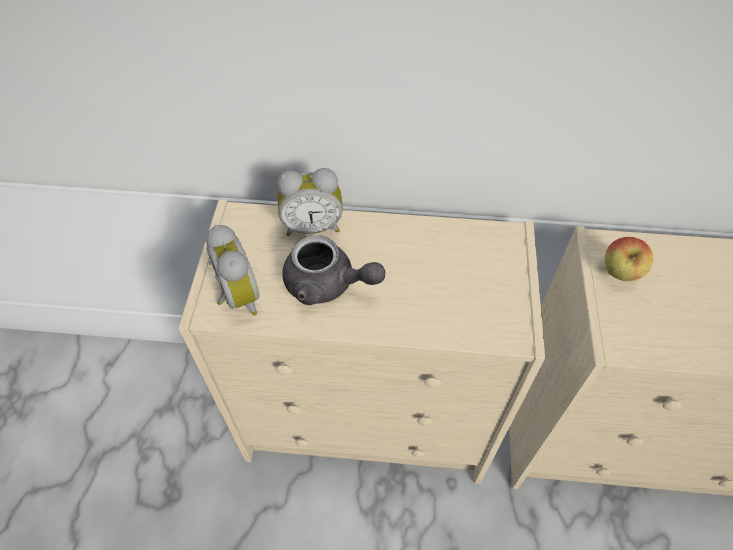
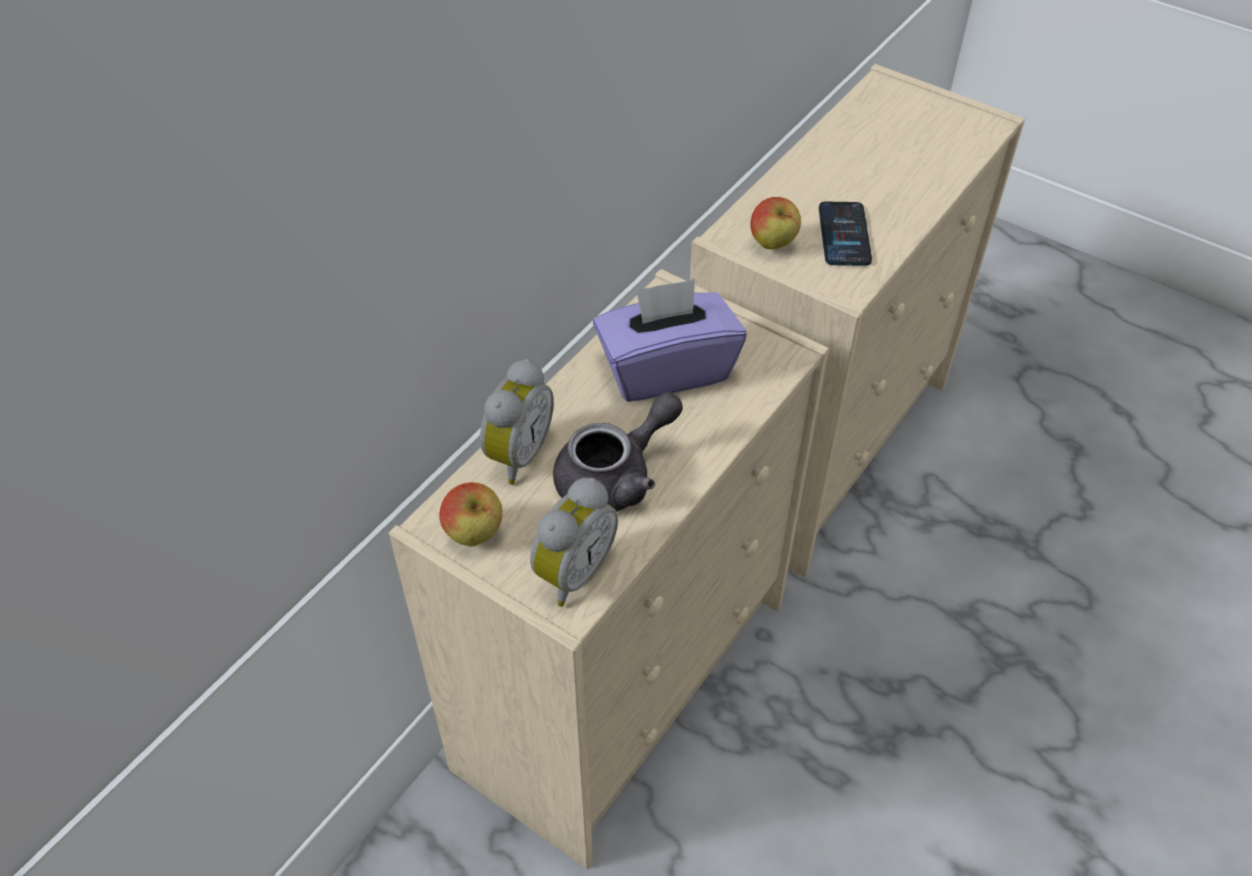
camera: 60 degrees left, 5 degrees down
alarm clock [206,225,260,315] -> alarm clock turned 120 degrees clockwise [530,478,618,607]
none -> apple [439,482,503,547]
none -> purple tissue box [593,279,747,402]
none -> phone [819,202,872,266]

